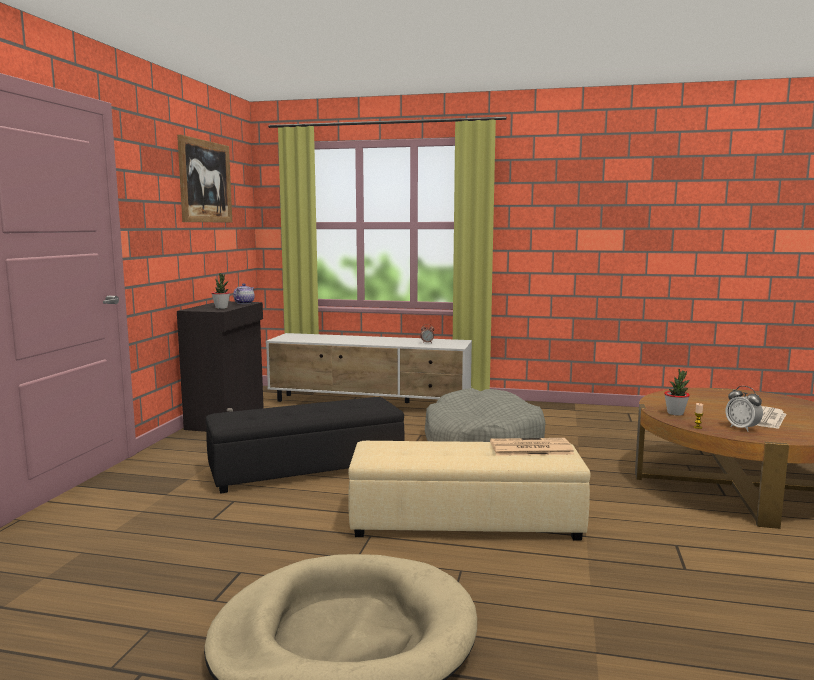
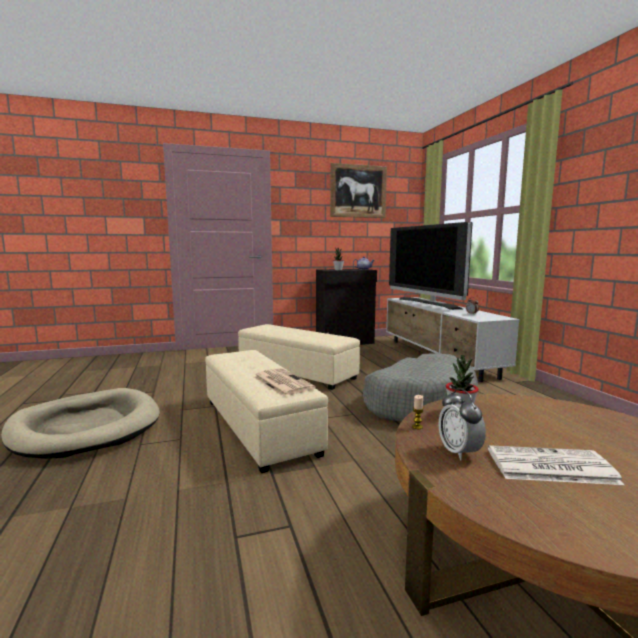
camera: 60 degrees right, 0 degrees up
black ottoman [206,397,405,494] -> beige ottoman [238,324,360,390]
alarm clock [726,386,763,432] -> alarm clock turned 45 degrees counterclockwise [438,388,486,460]
none -> television [389,222,472,310]

